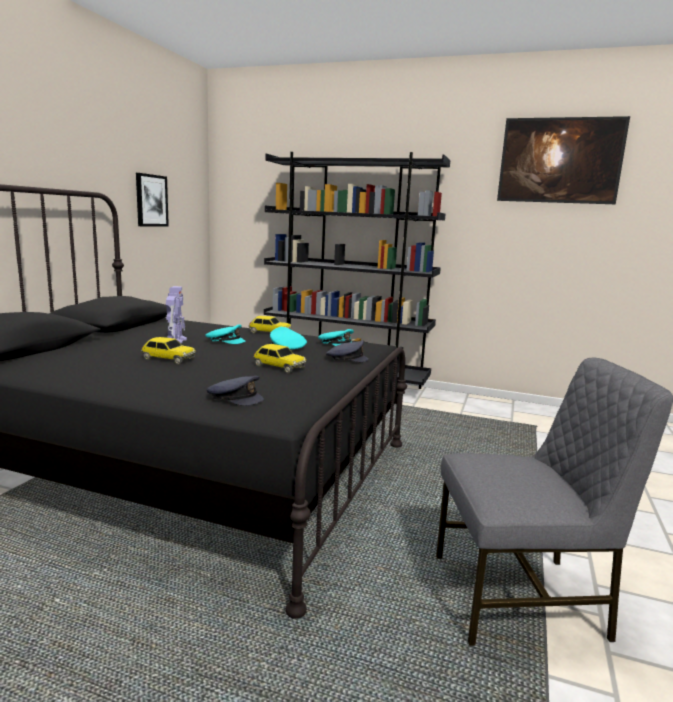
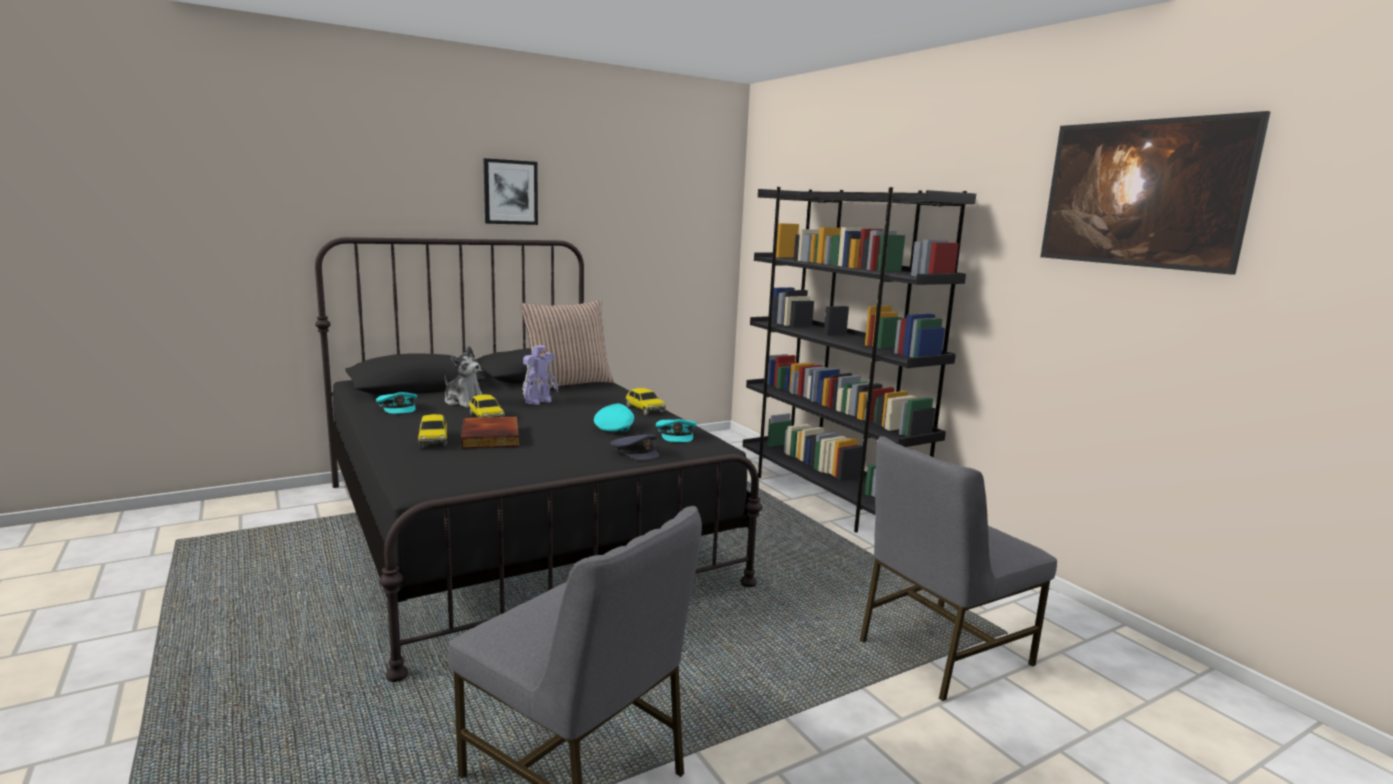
camera: 40 degrees right, 0 degrees up
picture [136,173,169,227] -> picture moved to [483,158,538,225]
turquoise cap [205,324,246,344] -> turquoise cap moved to [376,392,417,414]
grey cap [207,376,264,406] -> none
toy car [253,344,306,373] -> toy car moved to [417,414,448,448]
none -> plush toy [445,346,482,408]
none -> book [461,417,519,449]
none -> pillow [520,300,614,388]
none -> grey chair [860,436,1057,701]

